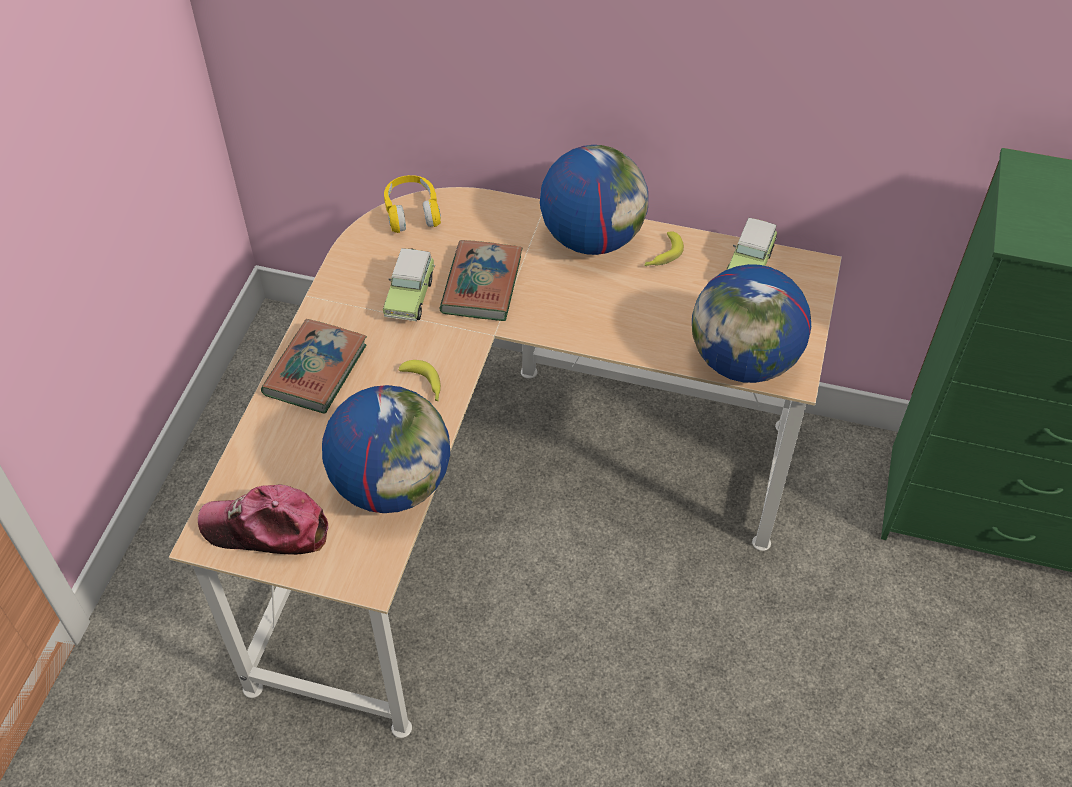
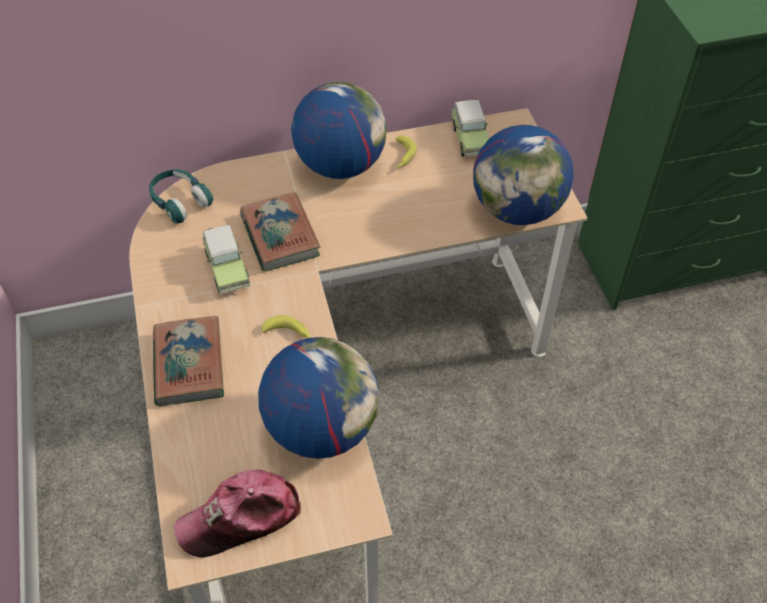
camera: 30 degrees left, 0 degrees up
yellow headphones [384,175,441,233] -> turquoise headphones [149,169,213,223]

